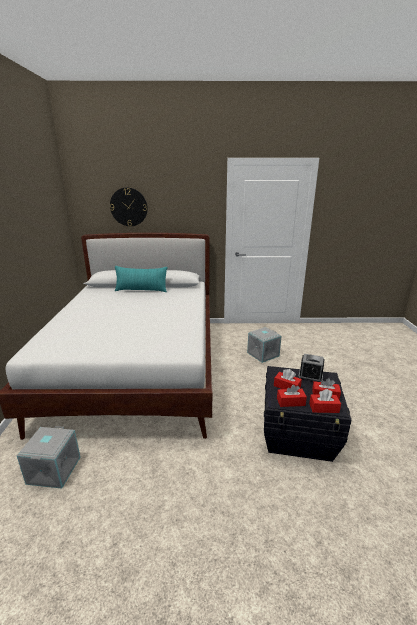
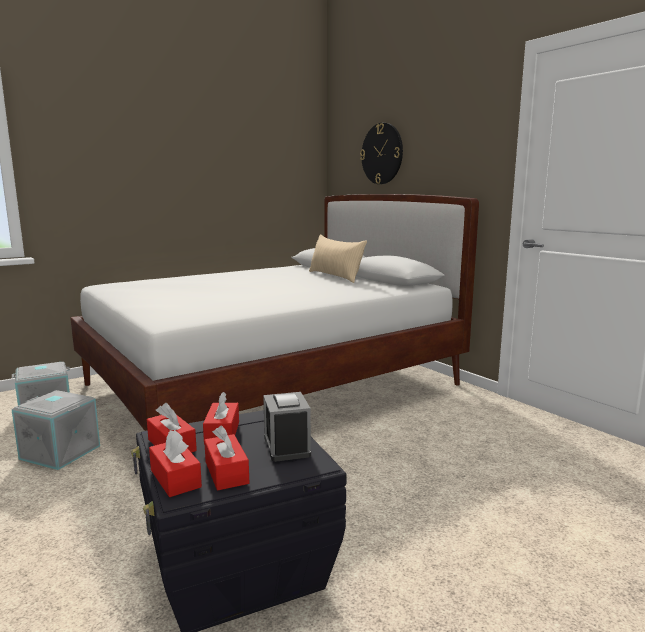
camera: 55 degrees right, 10 degrees down
turquoise pillow [115,266,168,292] -> beige pillow [309,234,367,283]
grey storage box [247,327,281,363] -> grey storage box moved to [12,390,100,470]

